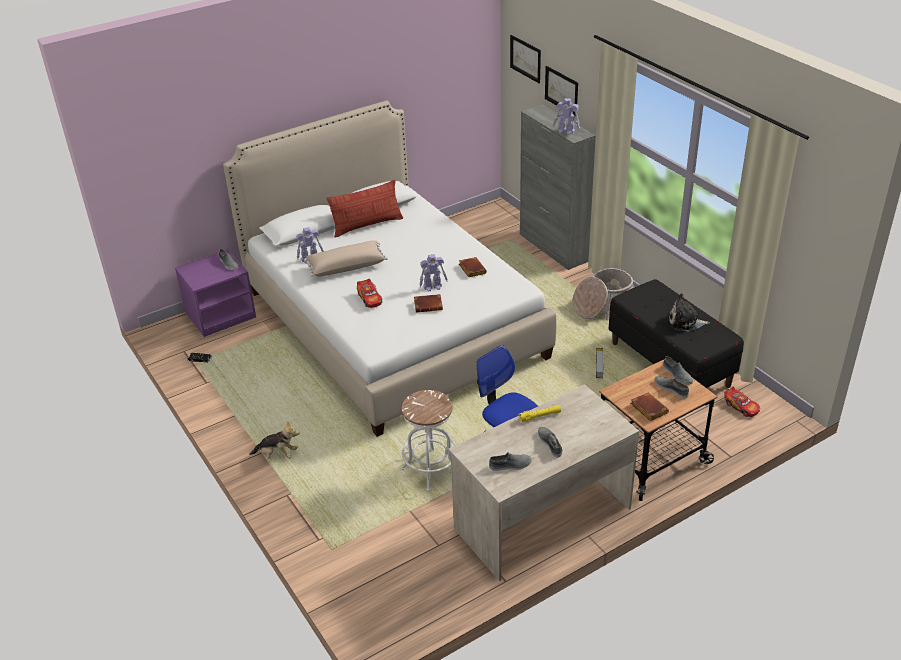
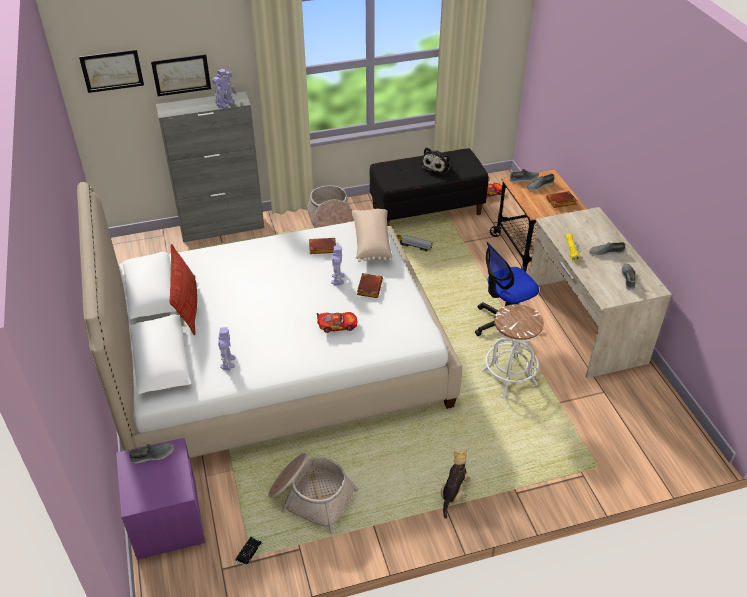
camera: 75 degrees left, 5 degrees up
beige pillow [304,240,388,277] -> beige pillow moved to [351,209,392,262]
none -> basket [268,453,358,534]

